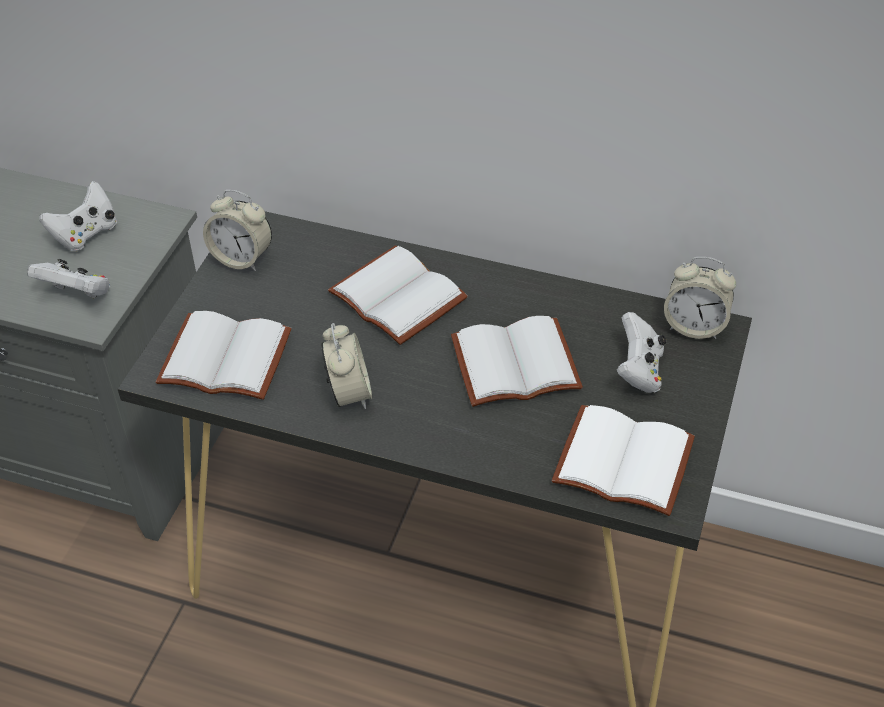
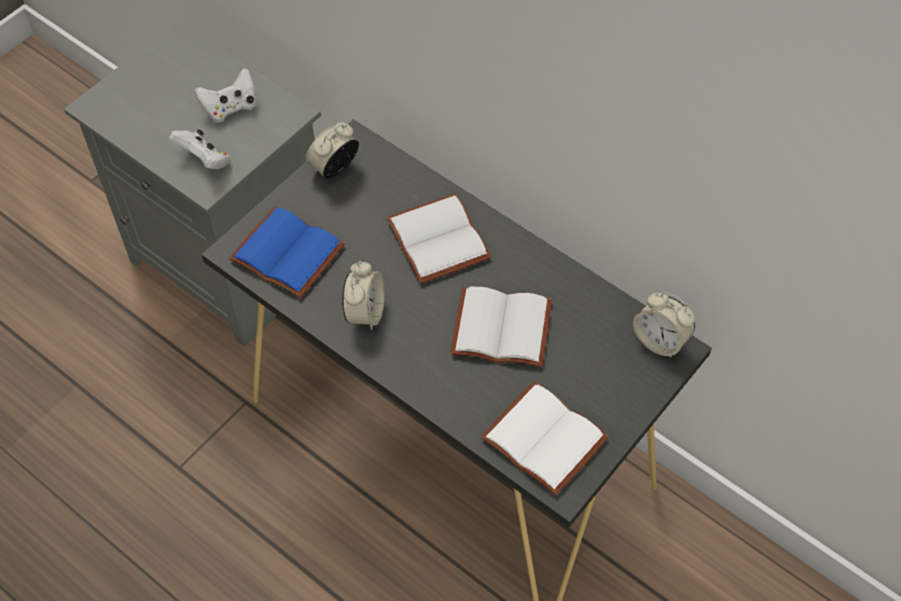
camera: 20 degrees right, 10 degrees up
white book [156,311,292,400] -> blue book [229,206,345,298]
alarm clock [203,190,272,271] -> alarm clock turned 90 degrees clockwise [306,122,359,179]
white game controller [616,312,666,393] -> none

